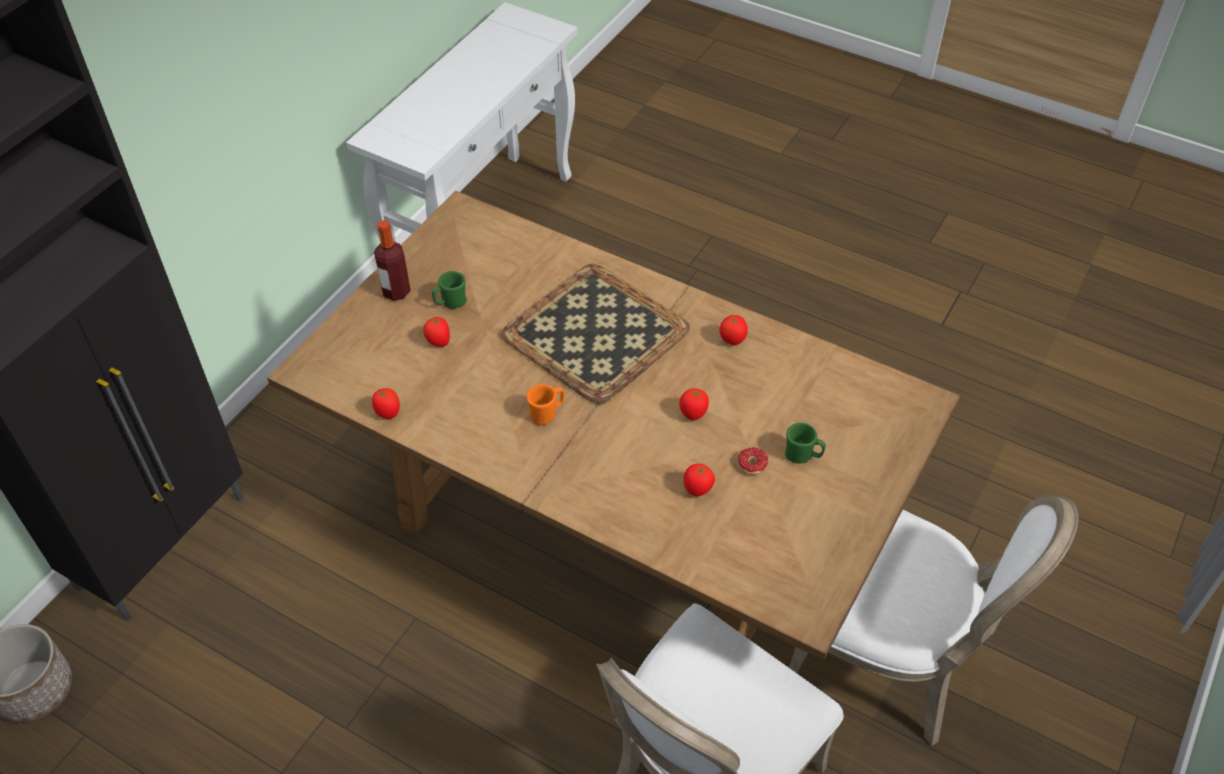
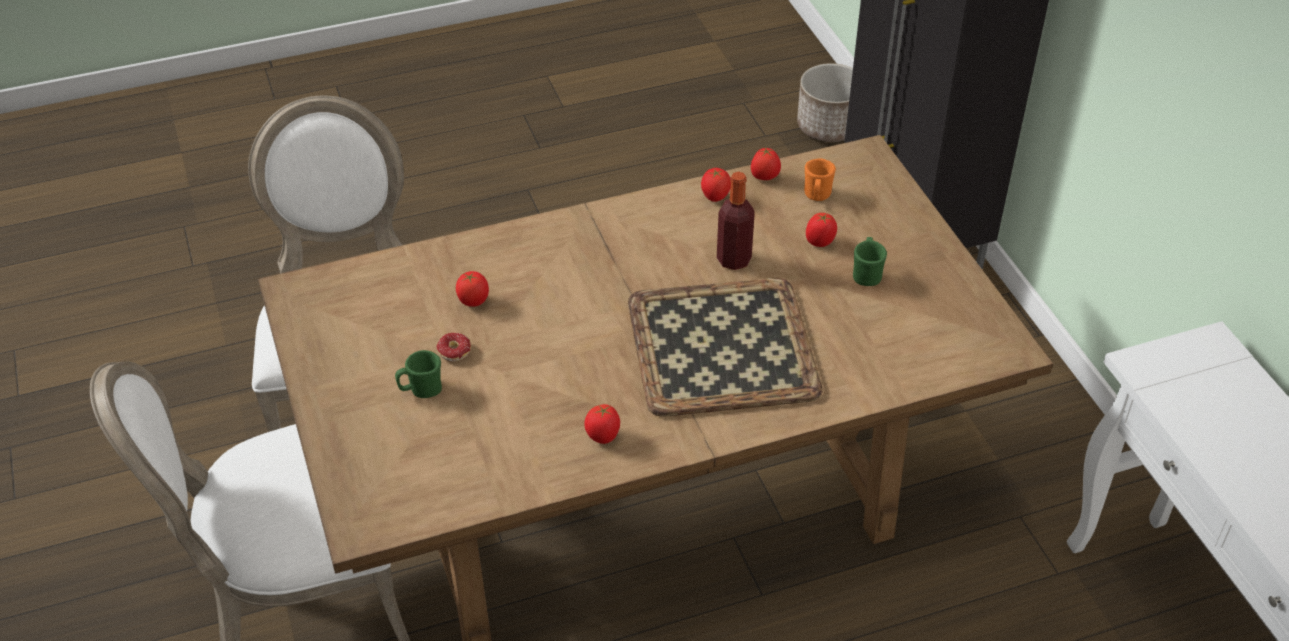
camera: 130 degrees right, 5 degrees down
bottle [374,220,411,301] -> bottle moved to [717,172,755,270]
orange mug [527,384,565,425] -> orange mug moved to [804,158,836,201]
tomato [679,388,709,420] -> tomato moved to [701,168,731,202]

